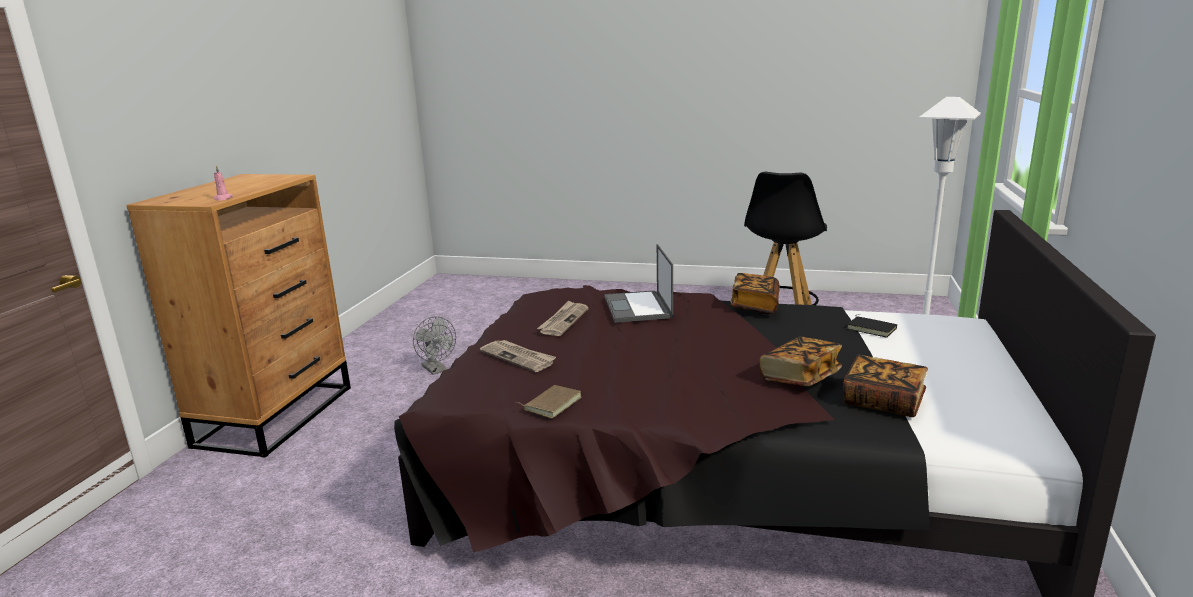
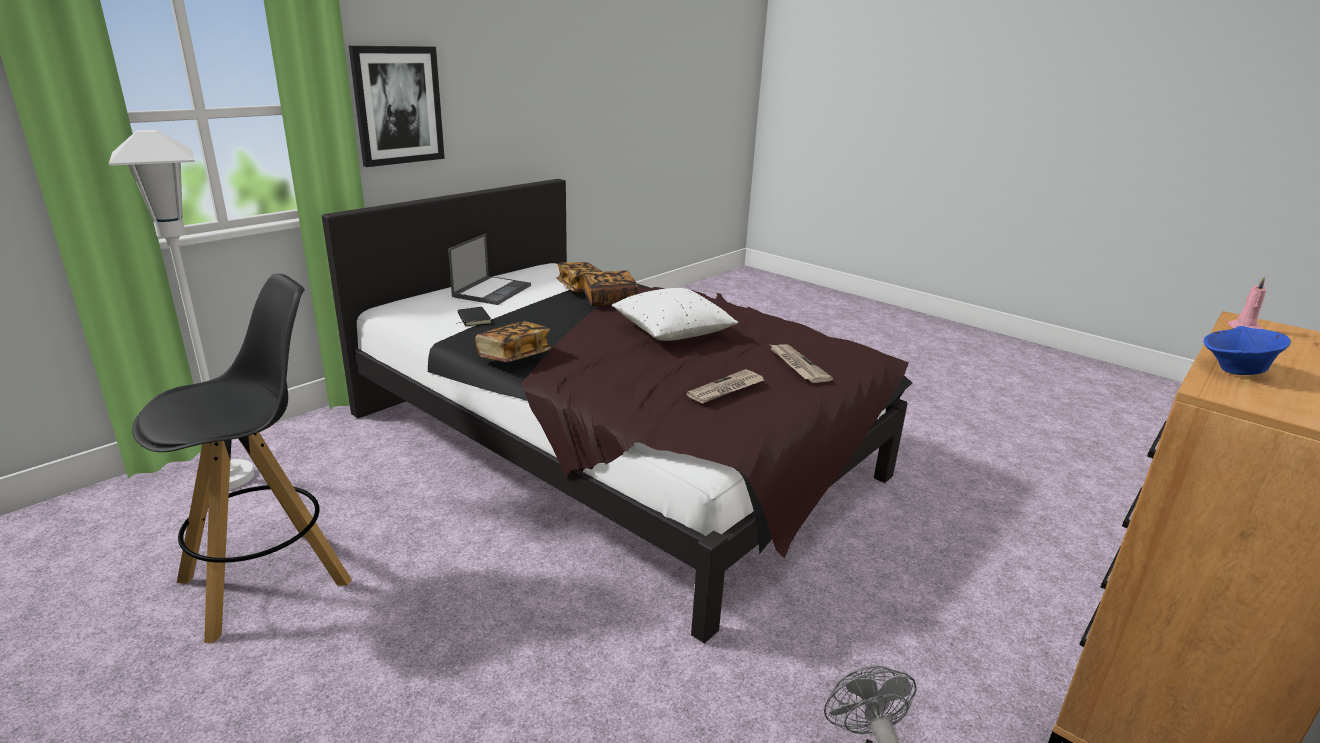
camera: 155 degrees left, 5 degrees up
brown book [516,385,581,418] -> none
laptop [604,244,673,323] -> laptop moved to [448,233,531,305]
none -> picture [349,46,445,167]
none -> white pillow [612,288,738,341]
none -> blue bowl [1204,326,1291,375]

